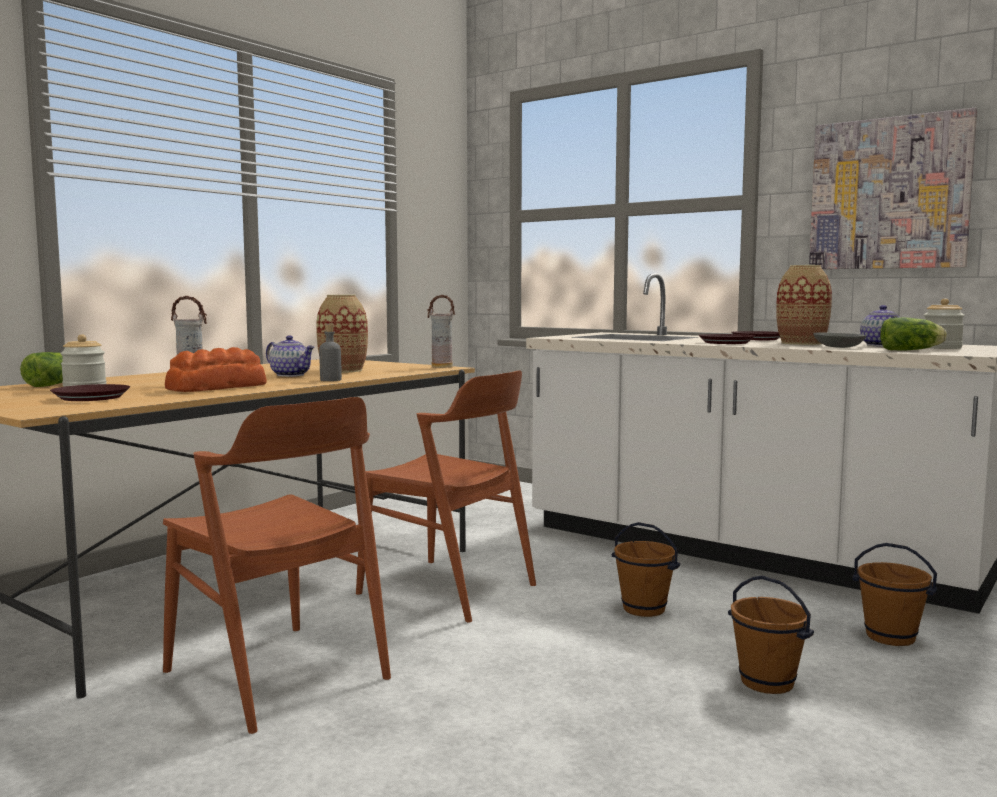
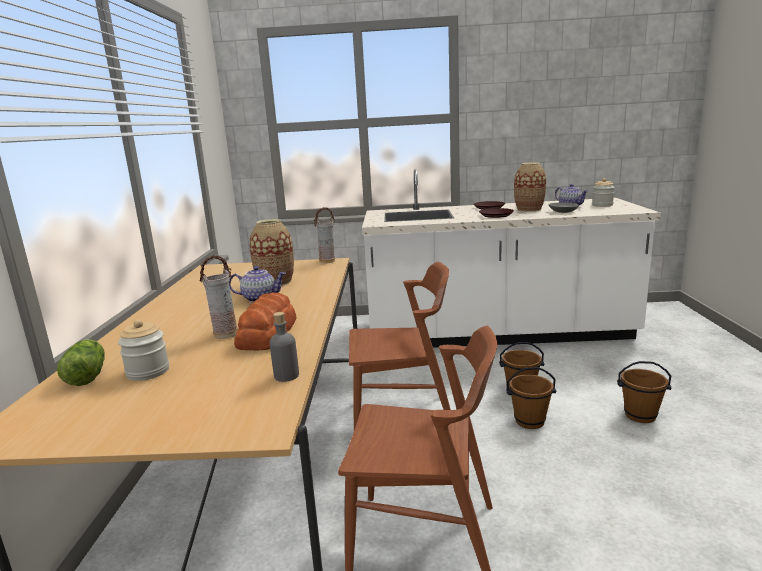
camera: 35 degrees left, 10 degrees up
brown plate [50,384,130,401] -> none
grey bottle [319,324,342,381] -> grey bottle moved to [269,312,299,382]
picture [809,108,977,269] -> none
brown bucket [852,543,937,646] -> brown bucket moved to [506,367,556,429]
lettuce [880,317,947,351] -> none

